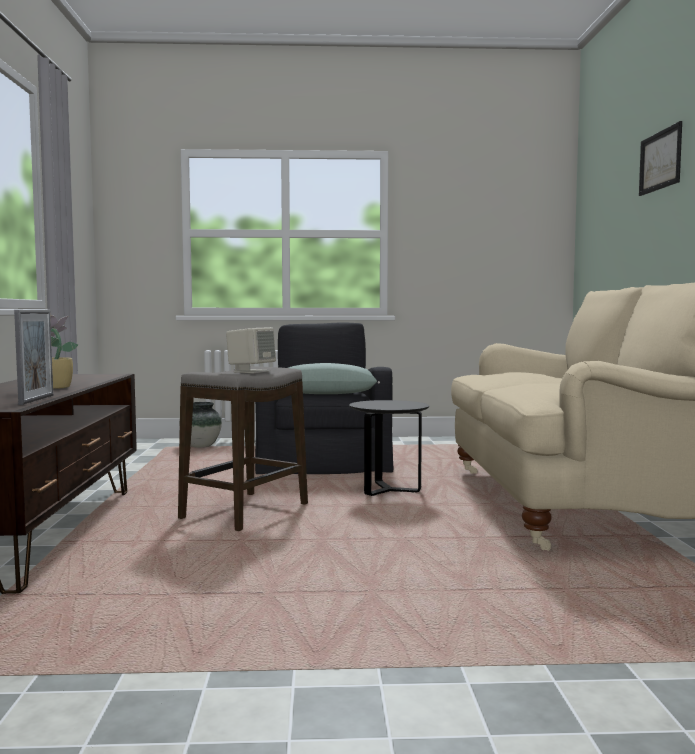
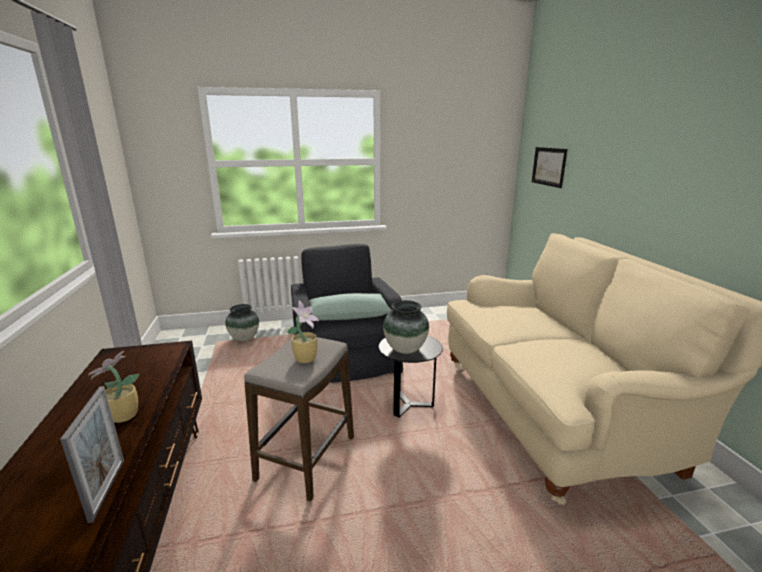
camera: 10 degrees left, 15 degrees up
beige speaker [226,327,276,373] -> potted plant [287,301,319,363]
picture [639,121,682,196] -> picture moved to [532,147,568,188]
none -> vase [383,300,429,354]

